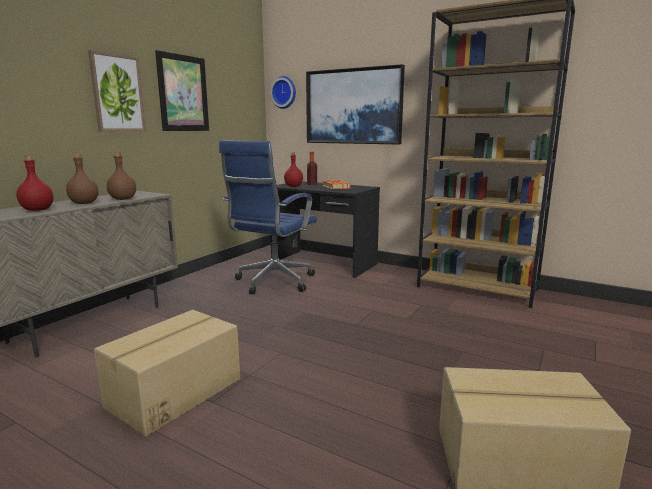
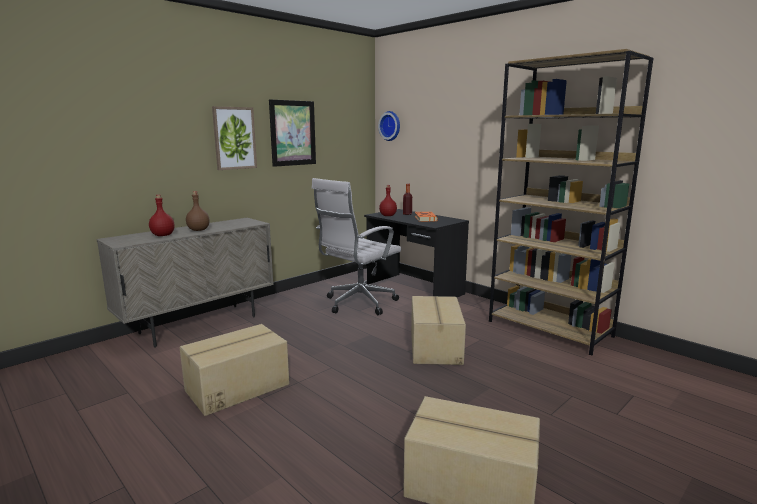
camera: 15 degrees right, 0 degrees up
brown bottle [107,152,136,200] -> none
blue office chair [219,140,317,294] -> white office chair [312,178,401,315]
picture [306,64,405,145] -> none
none -> cardboard box [411,296,466,365]

